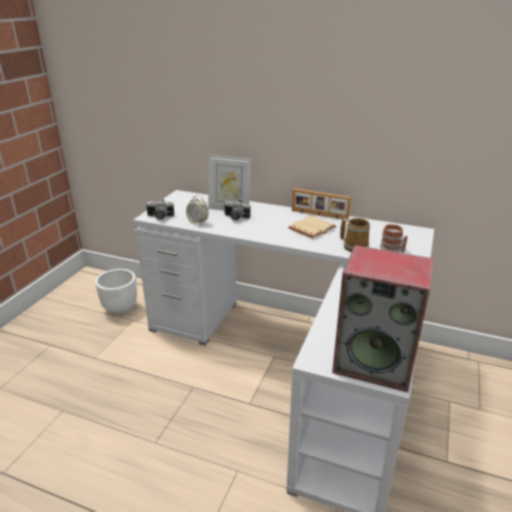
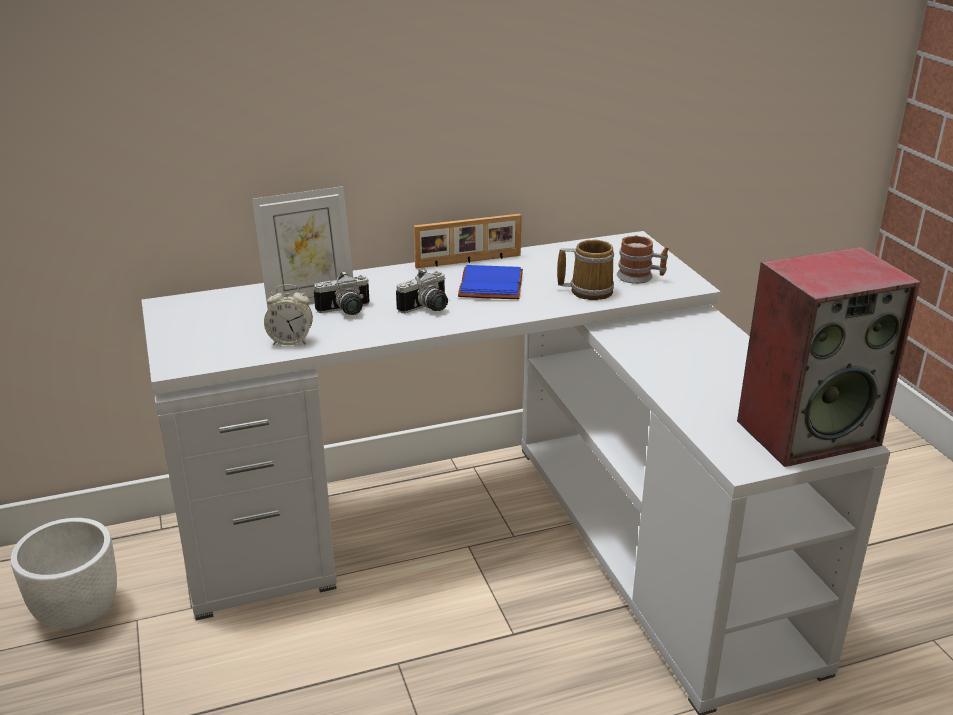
camera: 40 degrees left, 0 degrees up
camera [146,198,174,220] -> camera moved to [396,268,448,313]
beige book [288,215,336,238] -> blue book [458,265,523,299]

